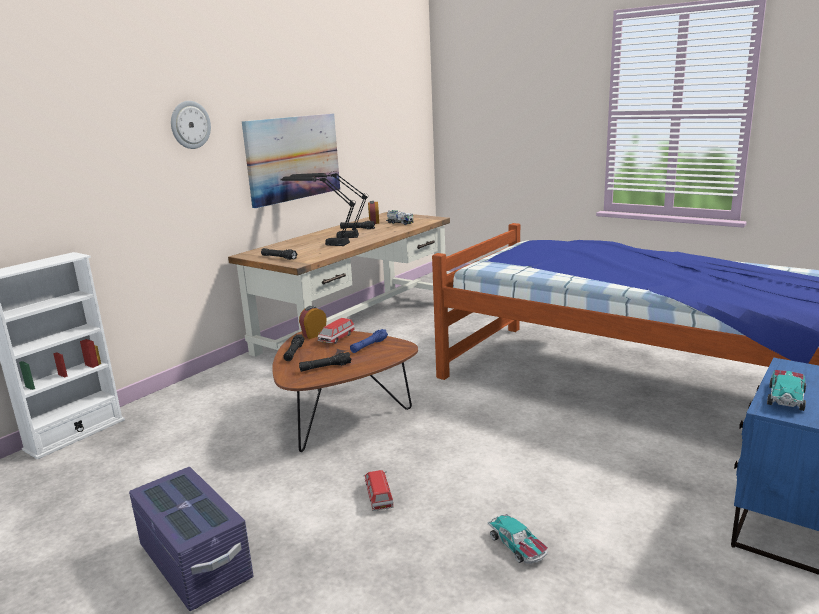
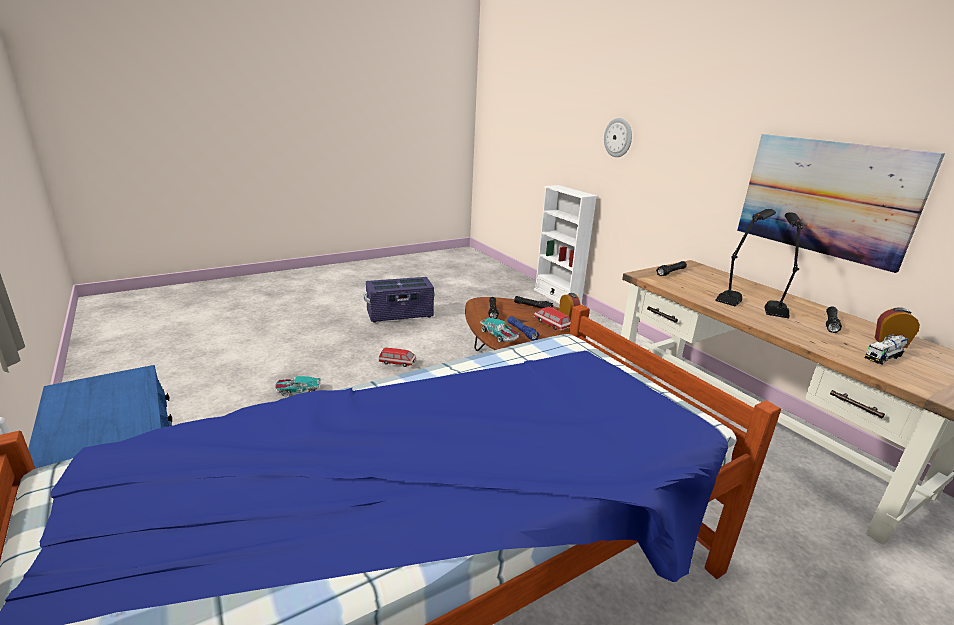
camera: 110 degrees right, 5 degrees up
wall clock [171,101,211,149] -> wall clock moved to [604,118,632,157]
toy car [767,370,806,411] -> toy car moved to [480,317,519,343]

